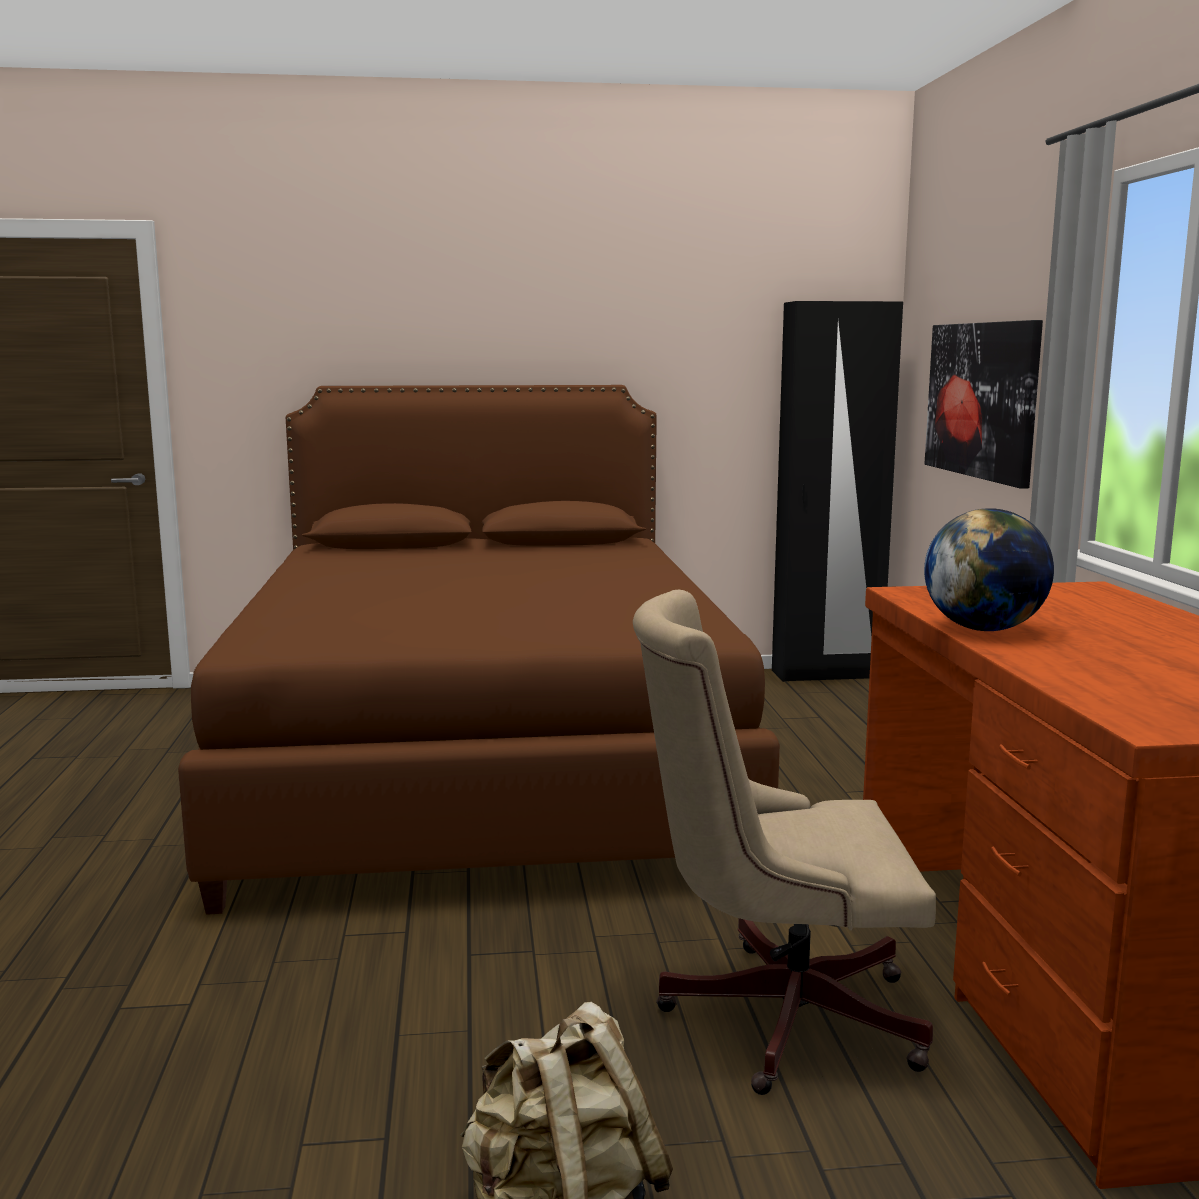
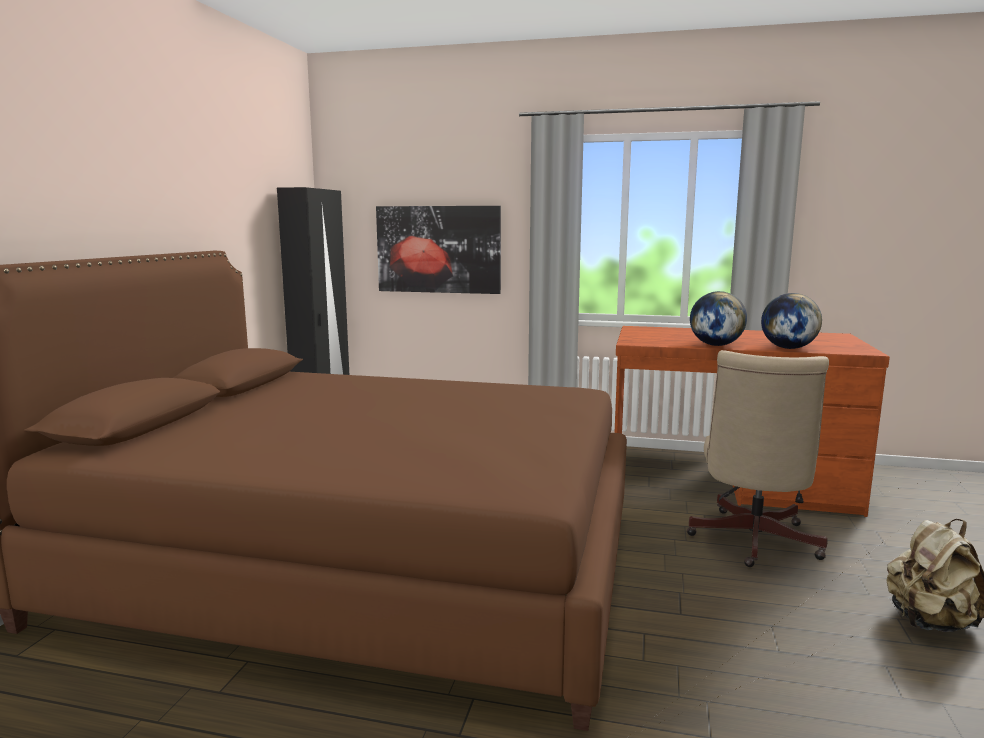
camera: 70 degrees left, 0 degrees up
none -> globe [761,293,822,349]

